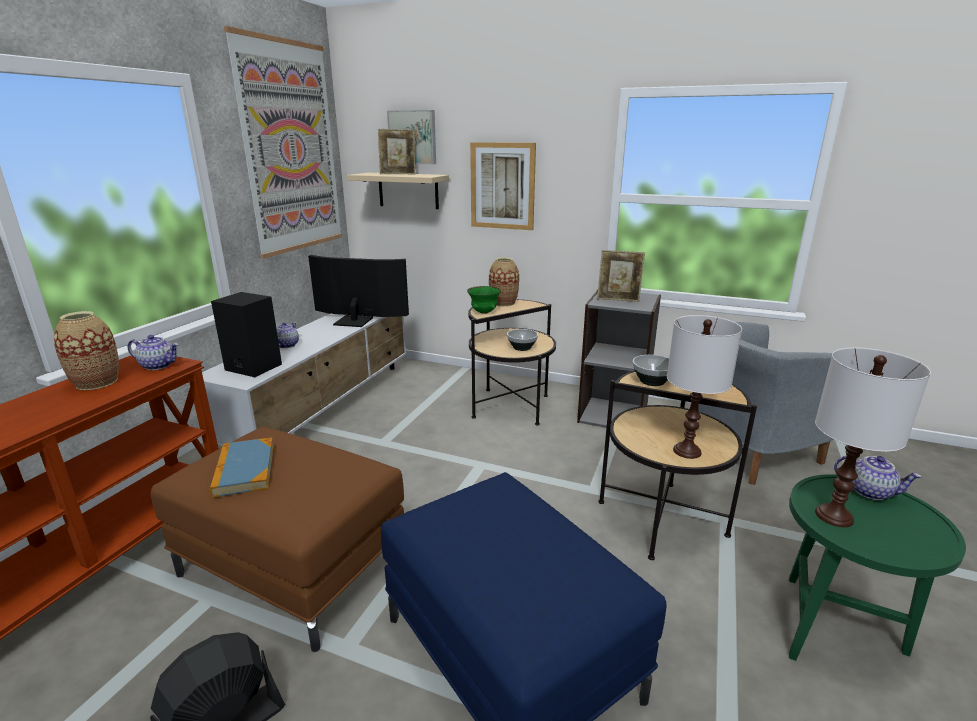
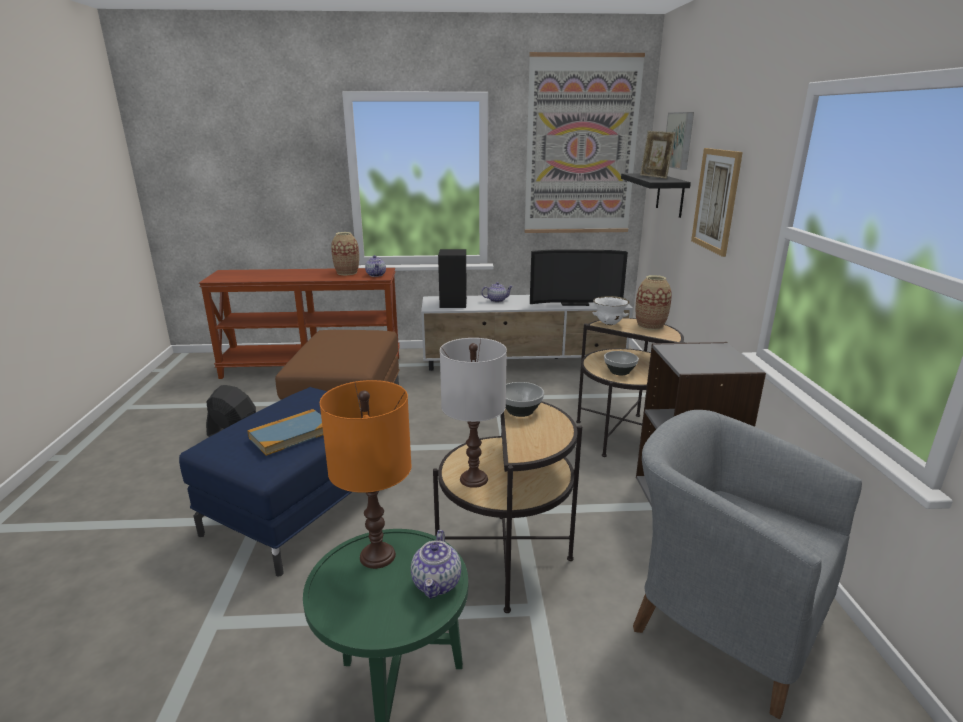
camera: 65 degrees right, 0 degrees up
book [210,437,274,497] -> book moved to [247,409,323,456]
television [308,255,409,327] -> television turned 105 degrees clockwise [530,249,628,306]
beige shelf [347,173,449,209] -> black shelf [621,173,691,218]
green bowl [467,286,501,314] -> white bowl [592,296,629,325]
picture frame [597,250,645,302] -> none
white table lamp [815,347,931,527] -> orange table lamp [320,380,412,569]

